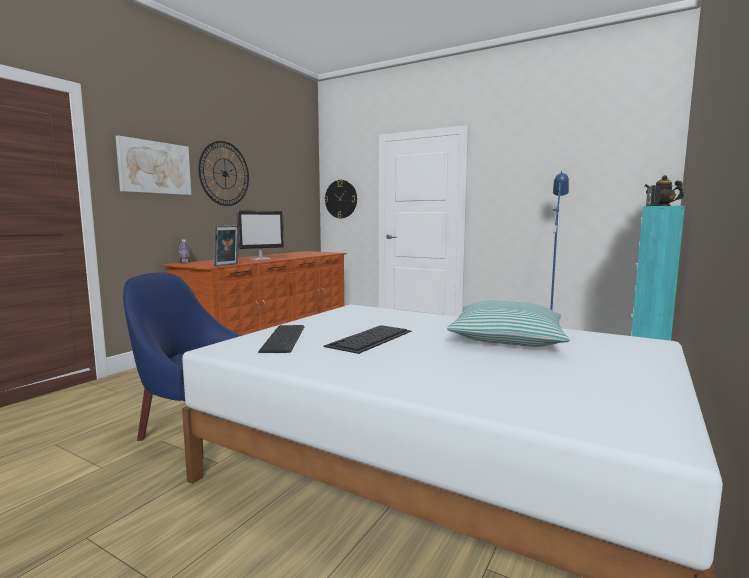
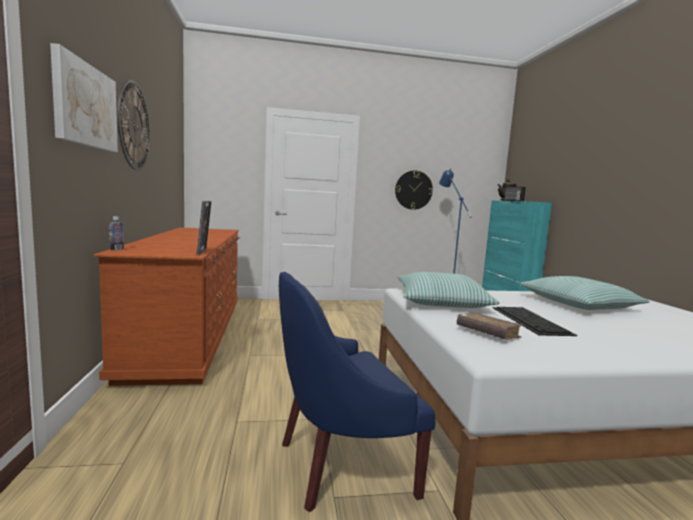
camera: 40 degrees left, 0 degrees up
monitor [237,210,284,260] -> none
keyboard [258,325,305,353] -> brown book [457,312,523,340]
wall clock [324,180,357,218] -> wall clock moved to [395,170,433,210]
none -> pillow [397,272,500,308]

